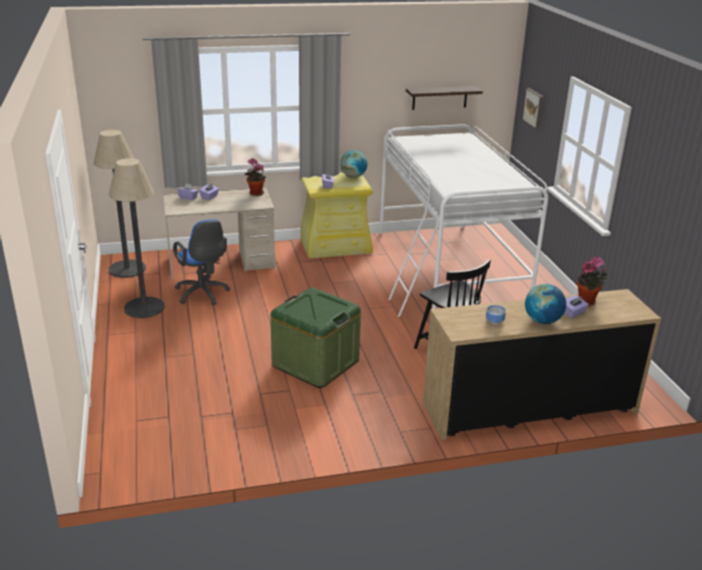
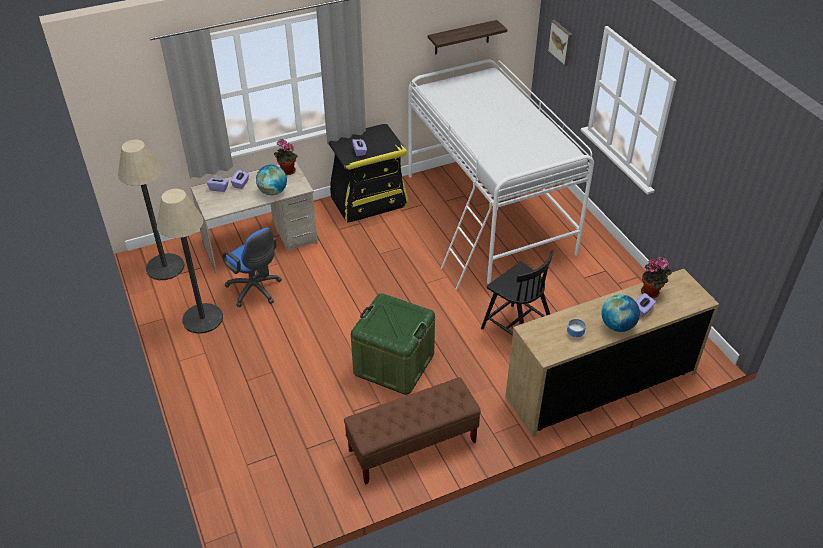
camera: 10 degrees left, 15 degrees up
yellow nightstand [300,172,373,258] -> black nightstand [328,124,409,223]
globe [340,150,367,178] -> globe moved to [256,165,287,195]
none -> brown bench [344,377,481,485]

